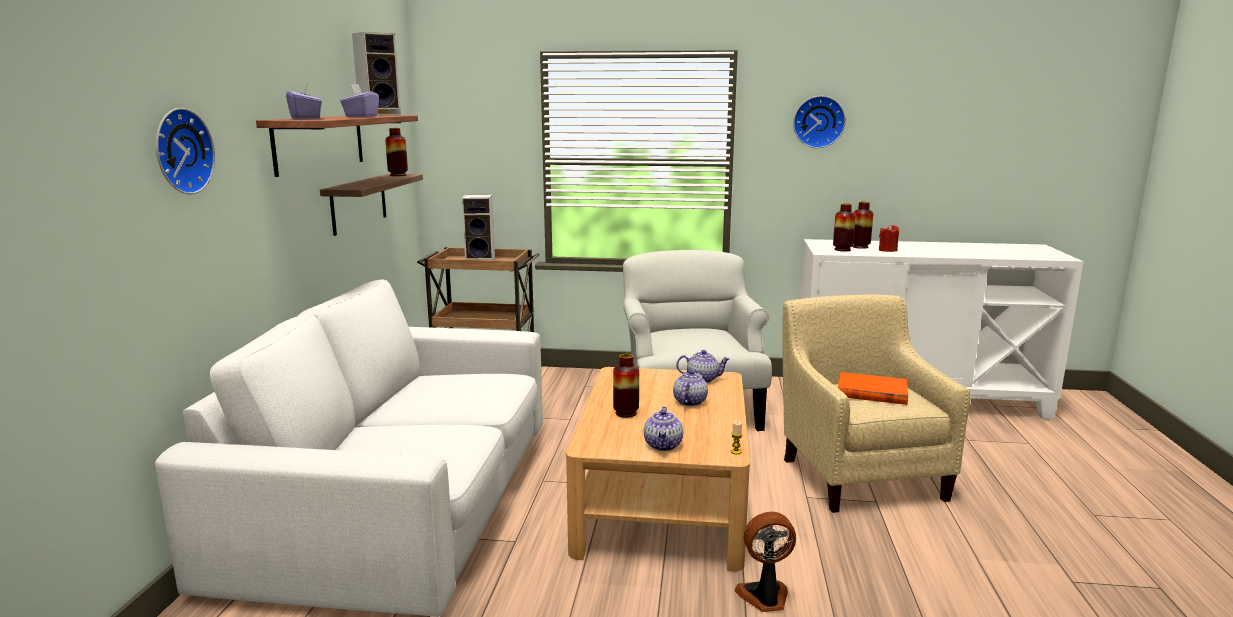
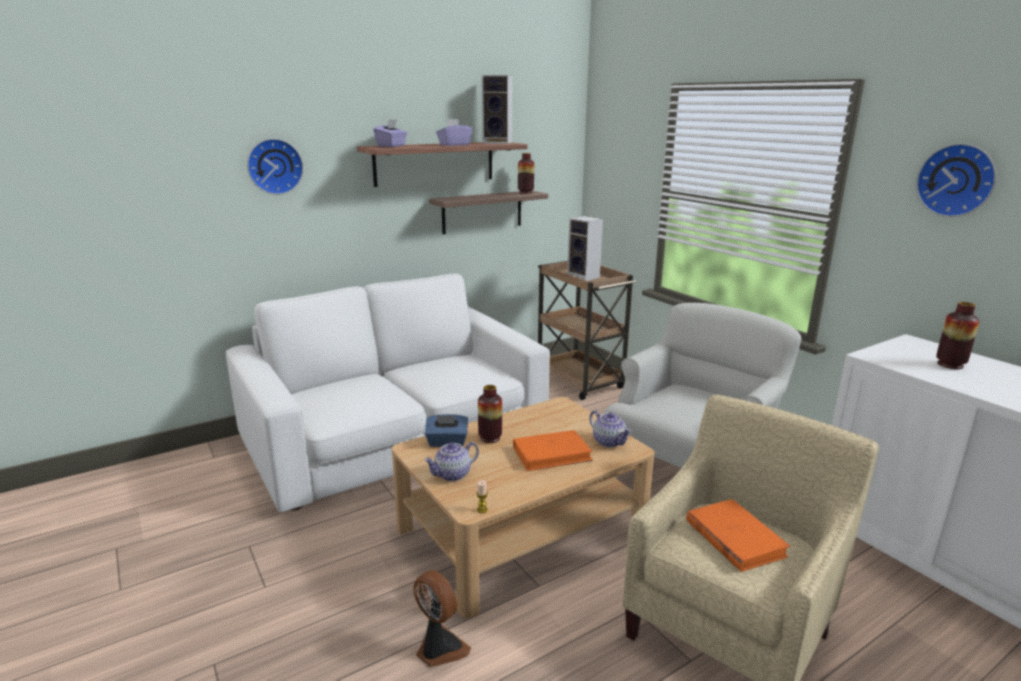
camera: 50 degrees right, 5 degrees up
teapot [673,370,708,406] -> orange book [513,430,593,471]
vase [833,203,856,251] -> none
red candle [879,224,899,252] -> none
none -> blue tissue box [425,414,468,447]

